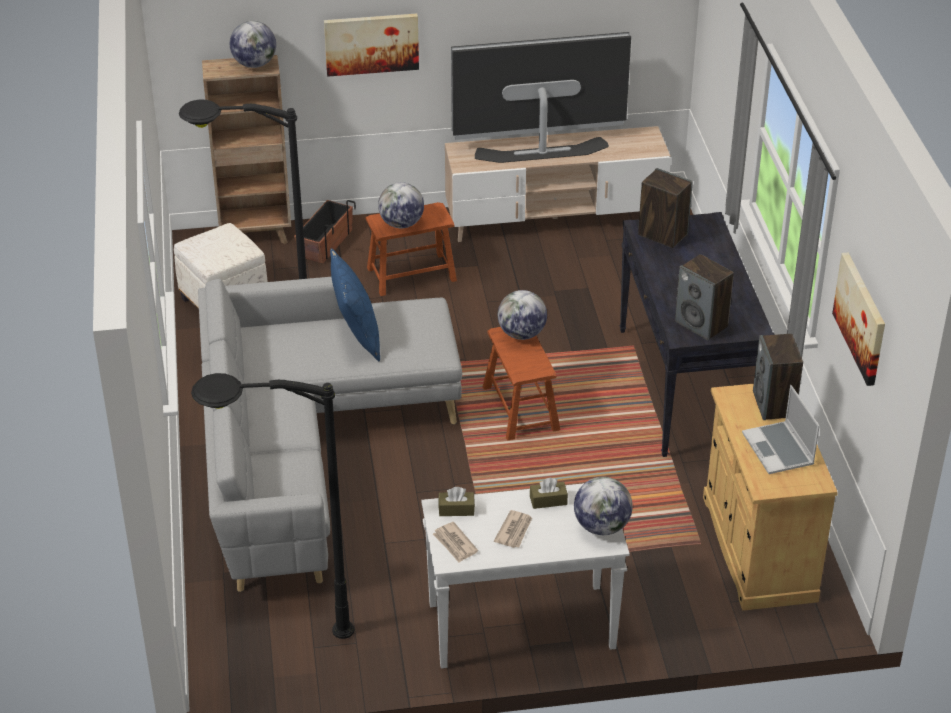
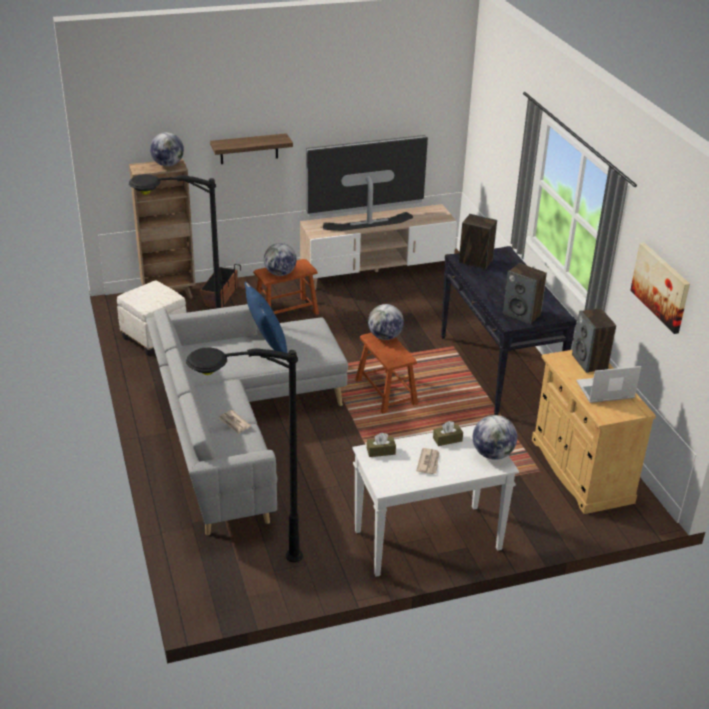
camera: 10 degrees left, 5 degrees down
picture [324,14,419,77] -> shelf [210,133,293,164]
newspaper [433,522,478,563] -> newspaper moved to [218,410,251,435]
laptop [742,385,820,474] -> laptop turned 105 degrees clockwise [576,366,641,403]

